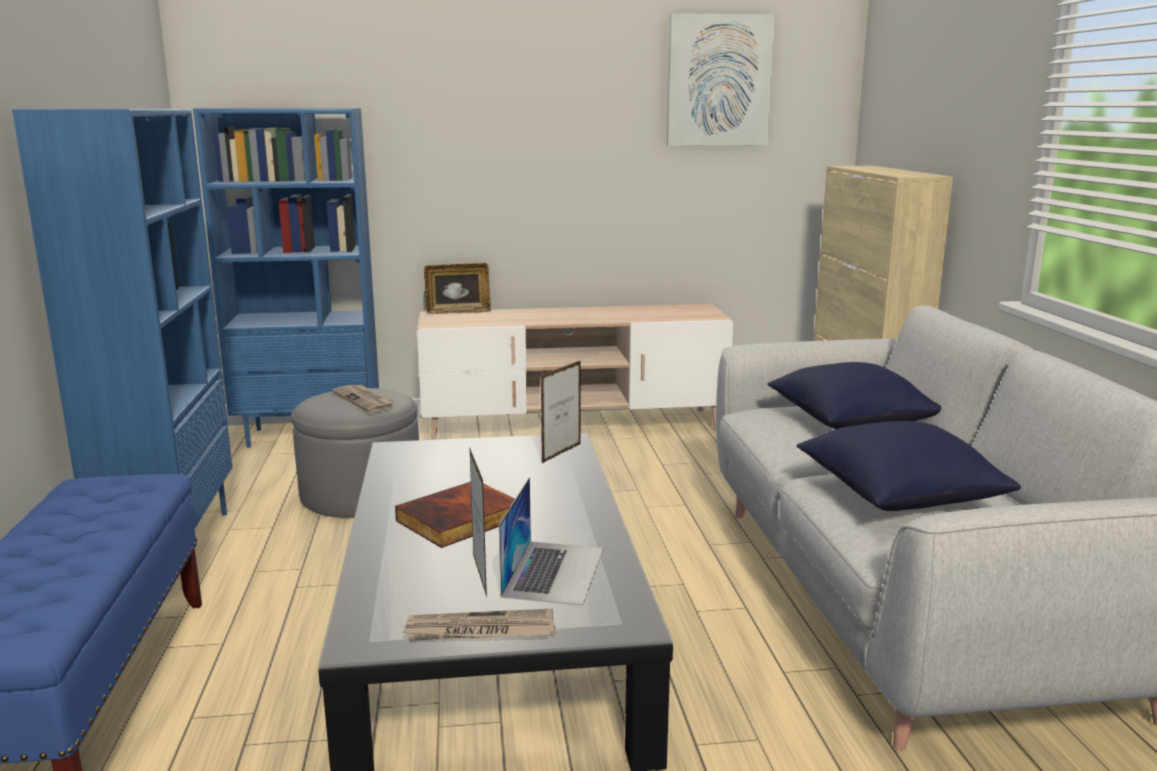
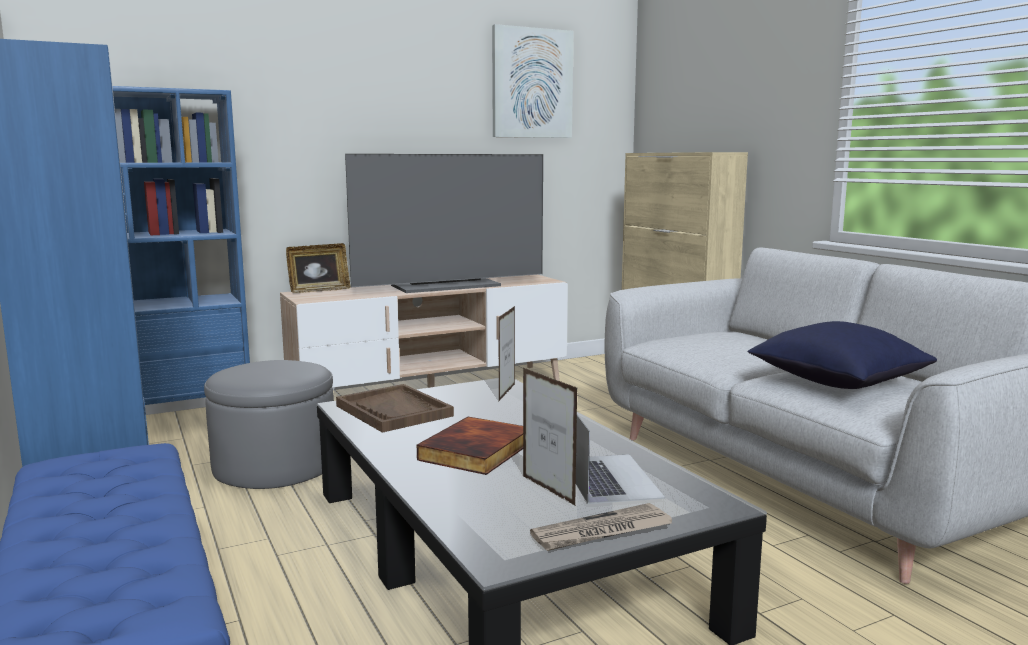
camera: 20 degrees left, 5 degrees down
newspaper [332,385,395,413] -> none
blue pillow [767,362,941,429] -> none
none -> brown tray [336,384,454,433]
none -> television [345,154,543,293]

